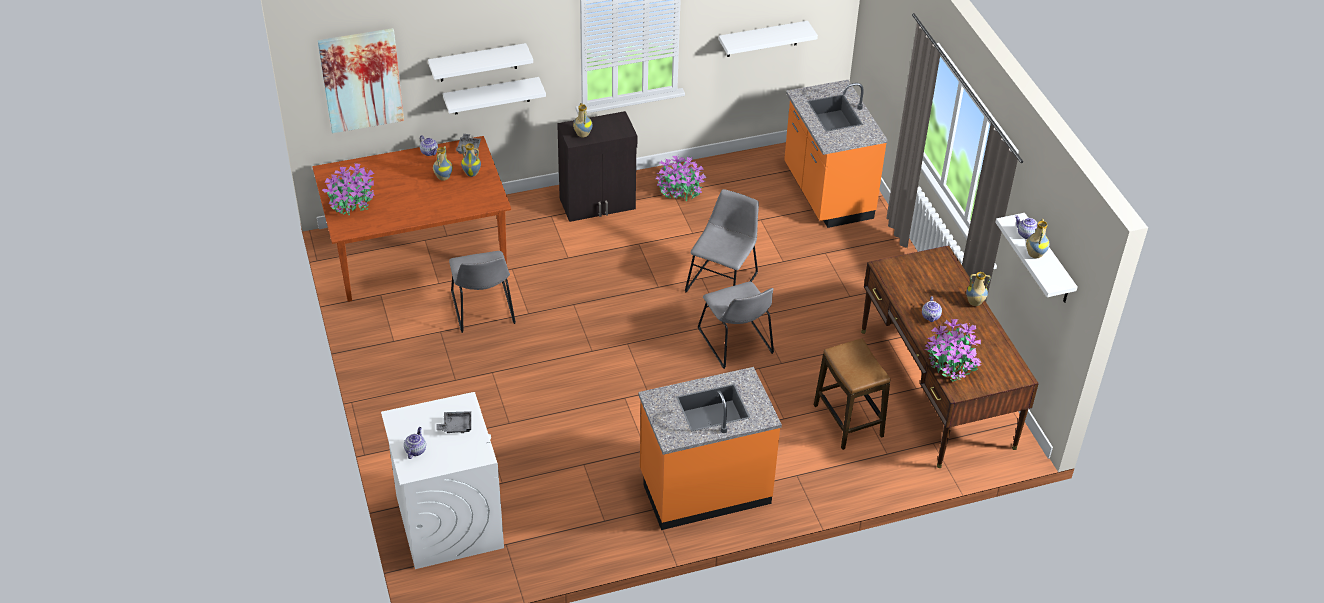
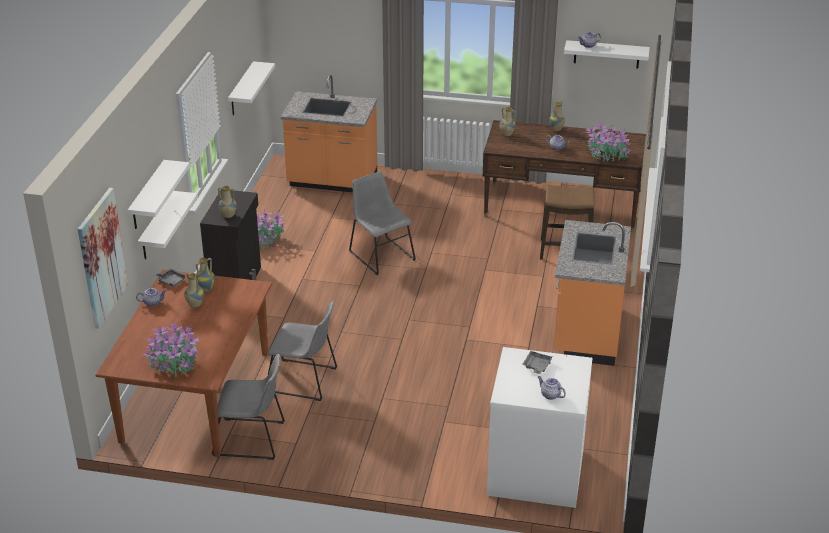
camera: 60 degrees left, 10 degrees down
grey chair [698,282,774,369] -> grey chair moved to [212,354,285,460]
vase [1026,219,1049,258] -> vase moved to [500,107,516,136]

